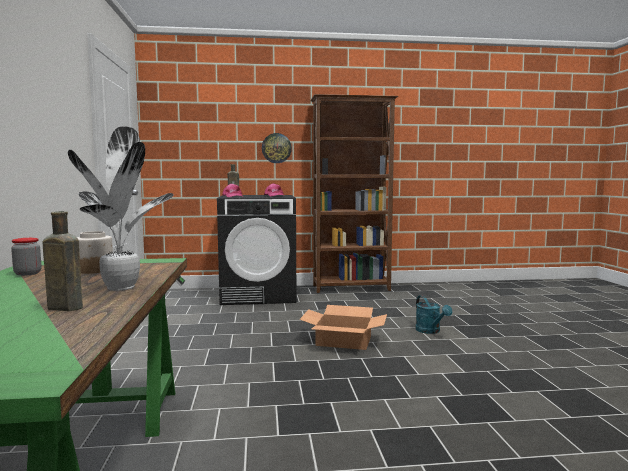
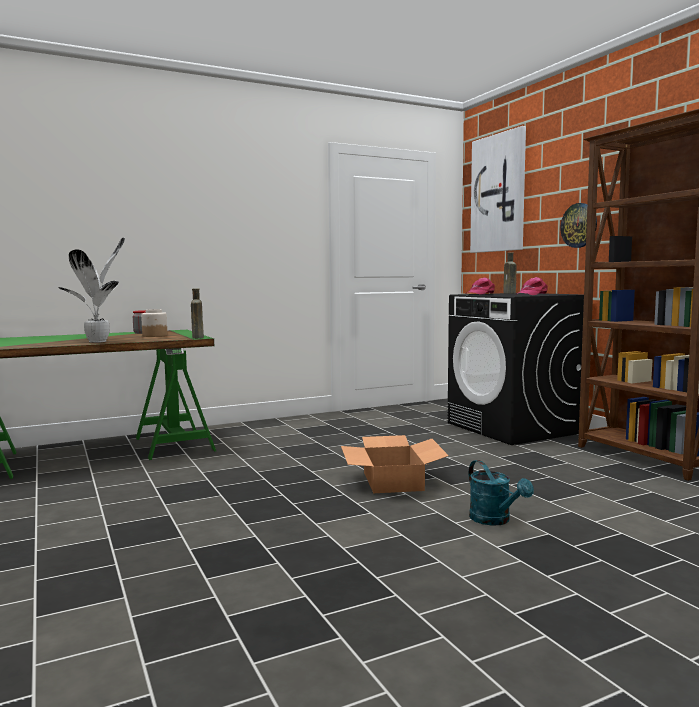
camera: 70 degrees right, 0 degrees up
brown bottle [43,211,83,311] -> brown bottle moved to [191,288,204,339]
turquoise watering can [415,295,452,334] -> turquoise watering can turned 75 degrees counterclockwise [469,460,534,525]
none -> picture [470,126,526,253]

